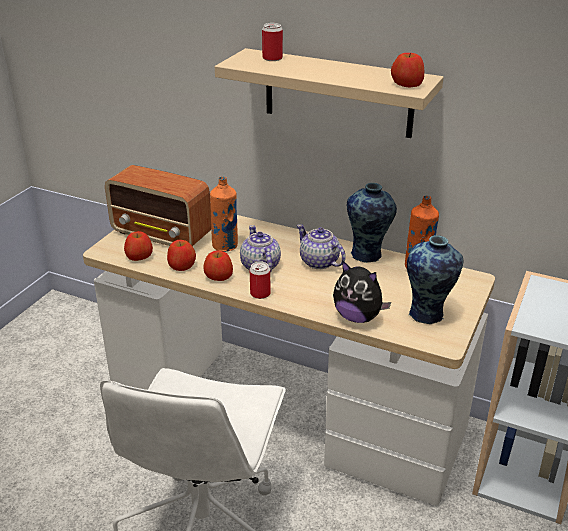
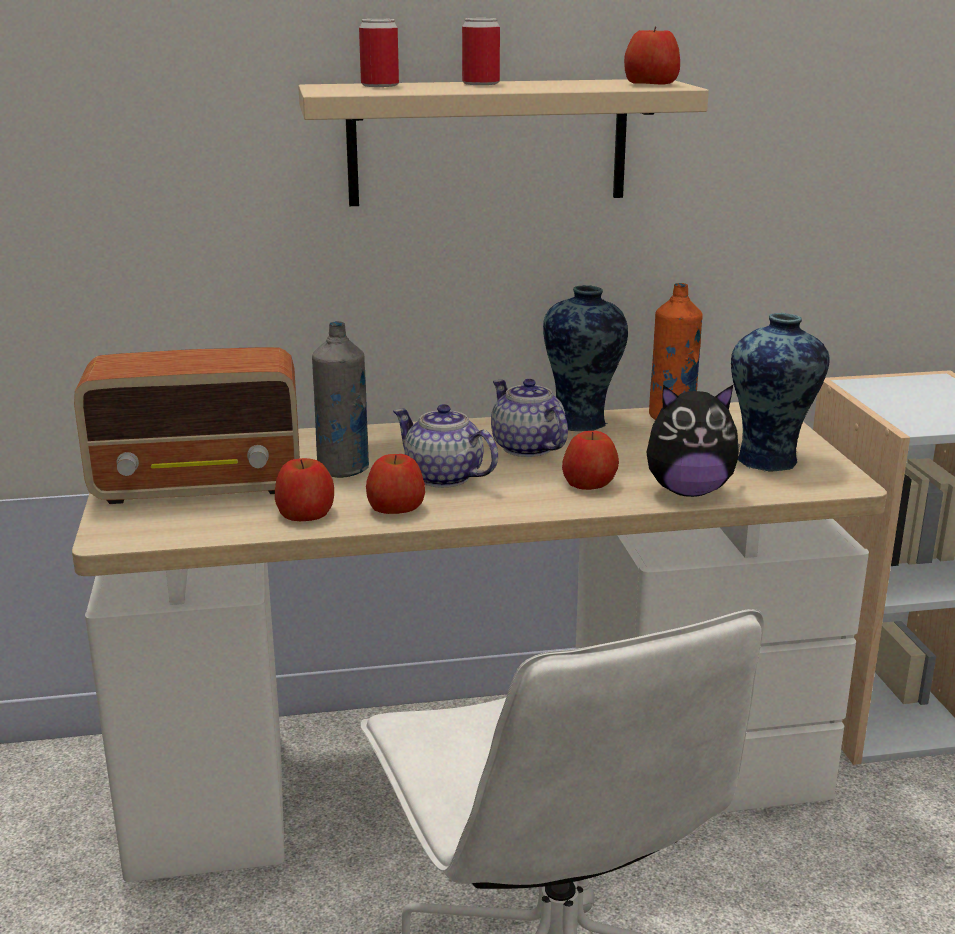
camera: 35 degrees left, 10 degrees down
apple [124,231,153,261] -> apple moved to [562,431,619,490]
orange bottle [210,177,238,252] -> grey bottle [312,321,369,478]
can [250,261,271,299] -> can moved to [462,18,500,85]
teapot [296,224,346,269] -> teapot turned 45 degrees clockwise [491,379,568,457]

